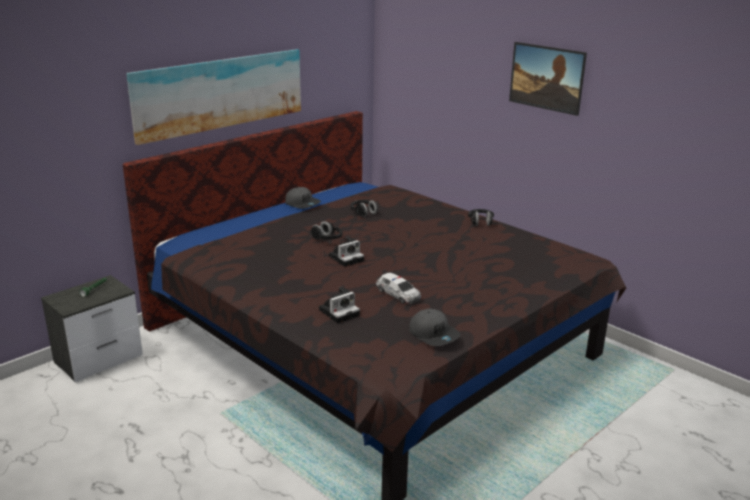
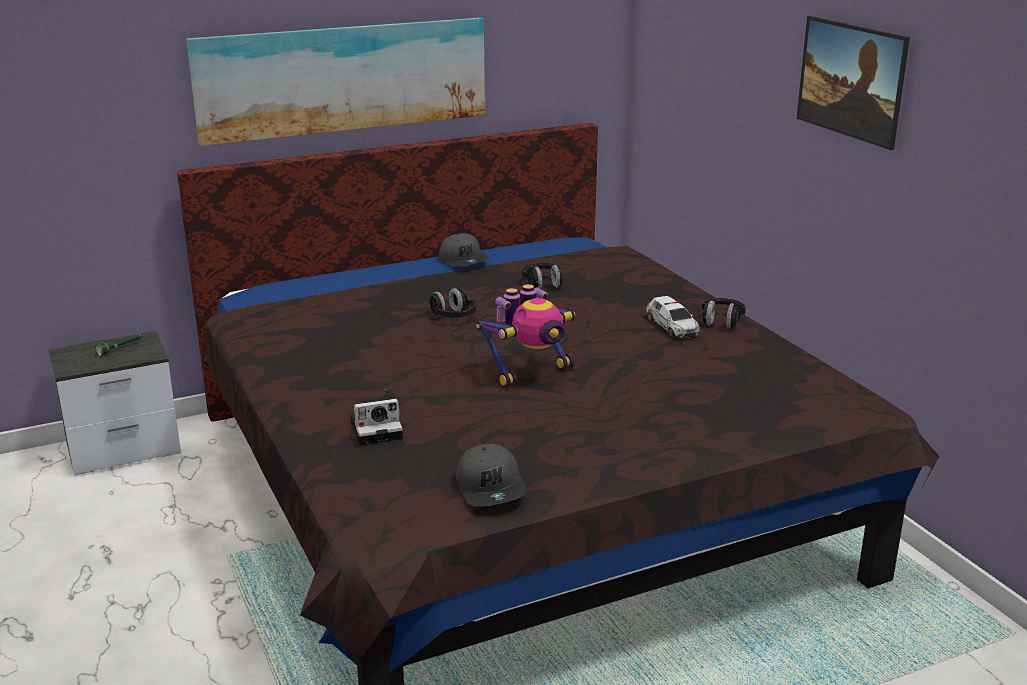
camera: 20 degrees right, 0 degrees up
camera [329,237,364,267] -> none
toy car [376,273,421,304] -> toy car moved to [646,296,700,338]
none -> toy robot [476,284,575,388]

